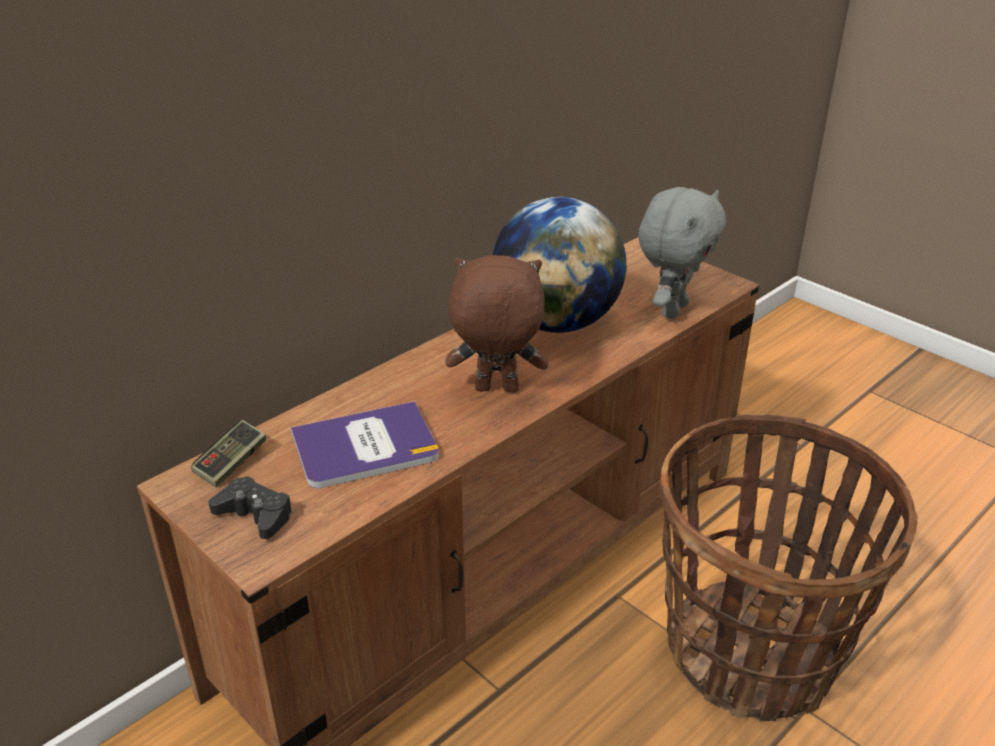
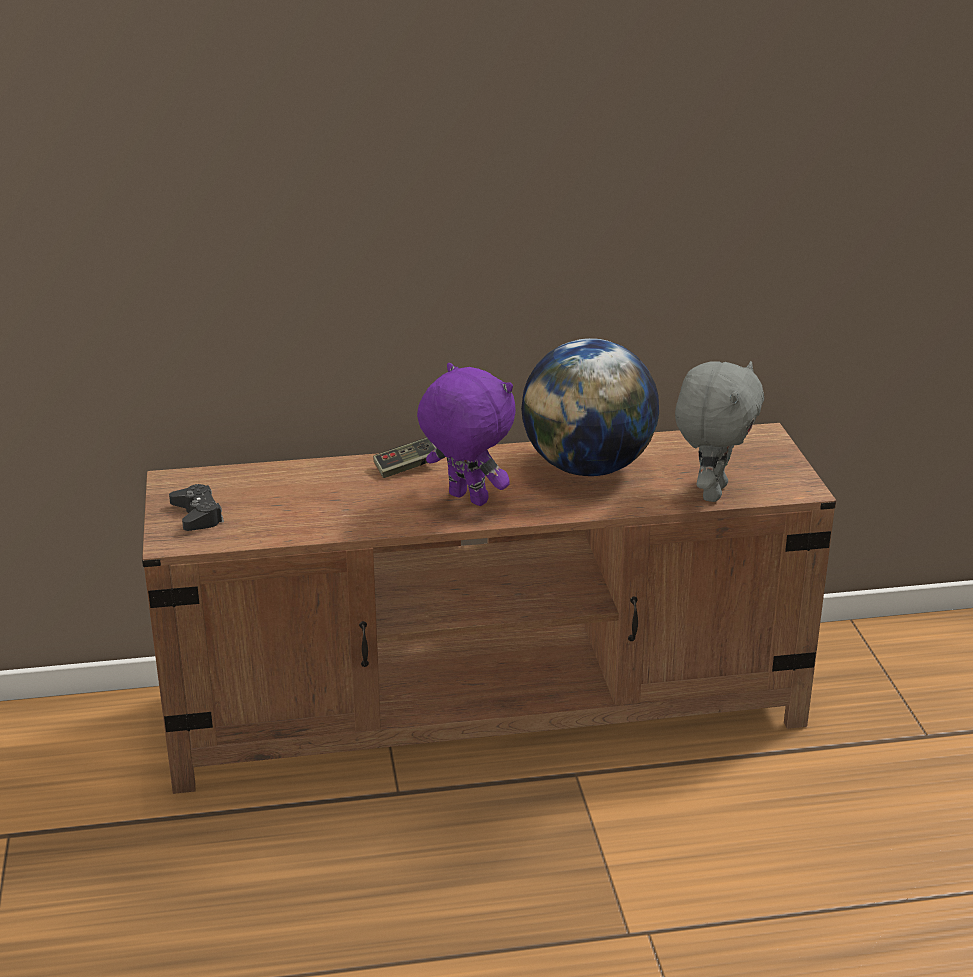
camera: 35 degrees right, 5 degrees down
game controller [191,420,266,487] -> game controller moved to [373,438,436,478]
book [291,401,439,488] -> none
brown plush toy [446,255,549,392] -> purple plush toy [417,363,516,506]
grey plush toy [638,187,726,319] -> grey plush toy turned 45 degrees counterclockwise [675,361,764,502]
basket [659,414,918,722] -> none

